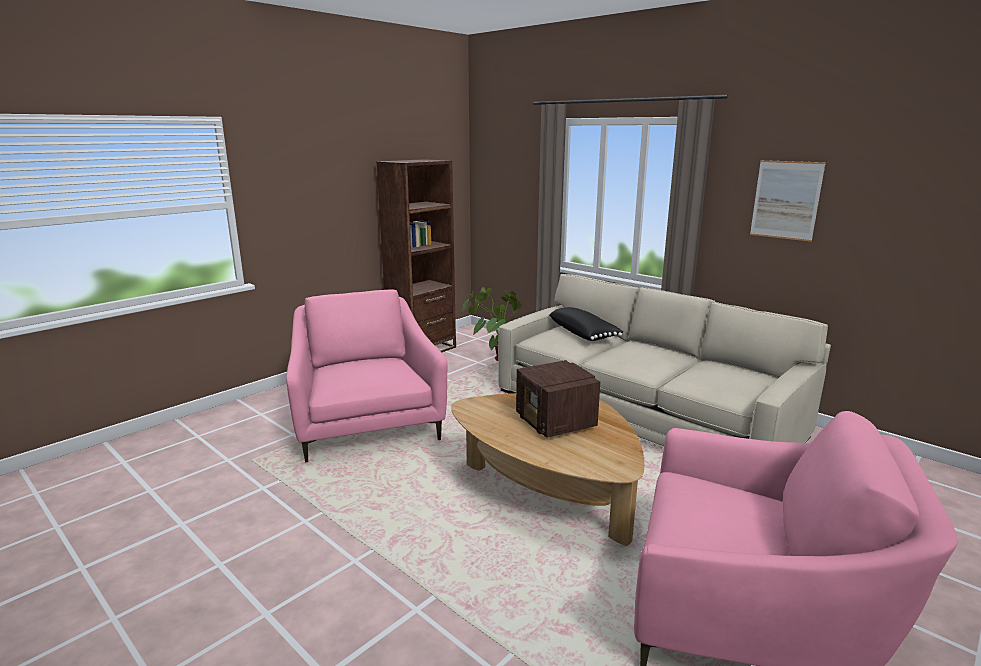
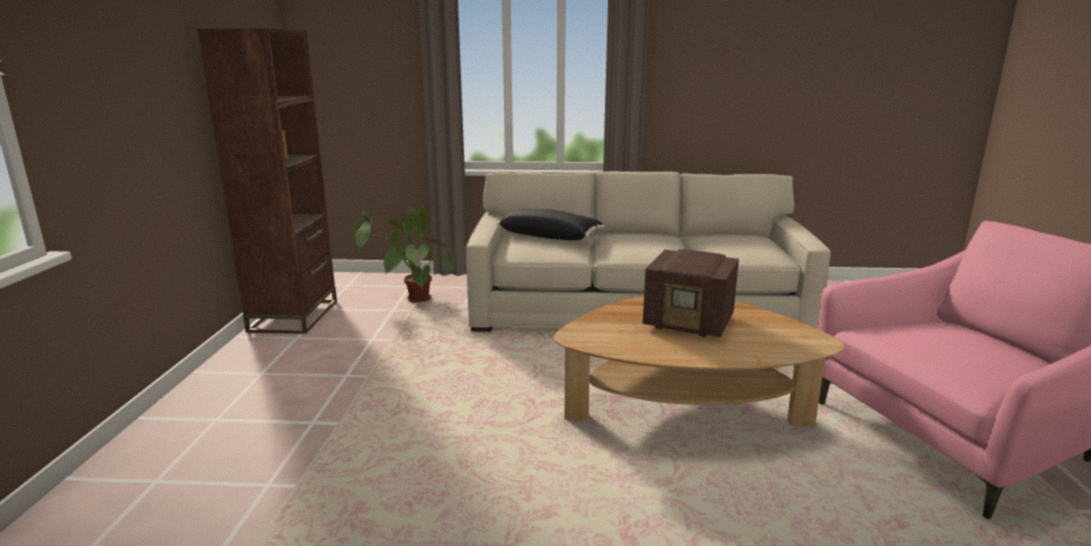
camera: 40 degrees left, 0 degrees up
pink armchair [286,289,447,463] -> none
picture [750,160,826,242] -> none

